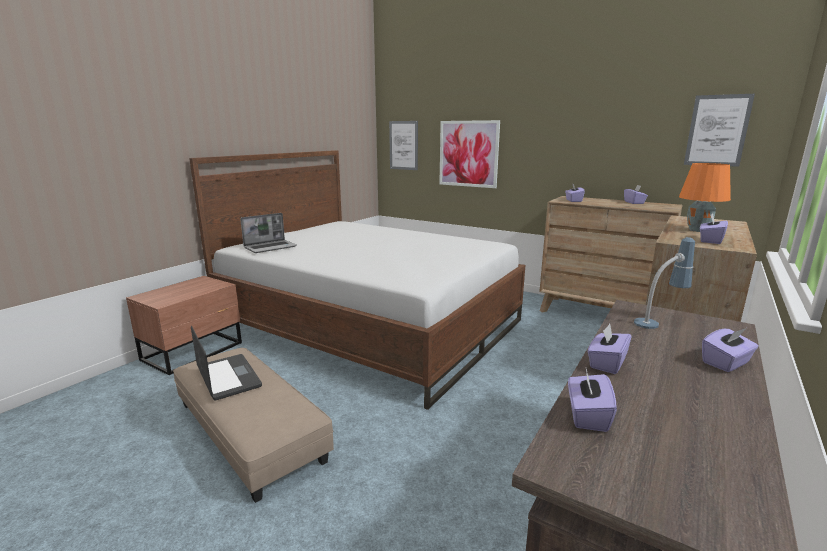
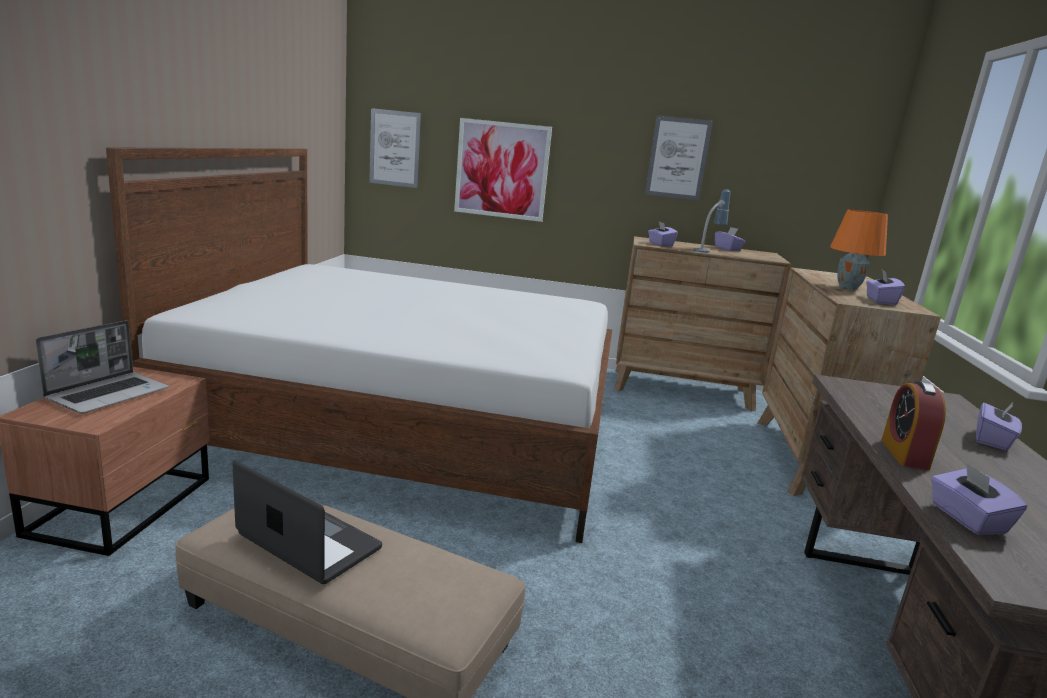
camera: 25 degrees left, 0 degrees up
laptop [240,213,297,253] -> laptop moved to [36,320,169,414]
purple tissue box [588,324,631,374] -> alarm clock [882,381,946,470]
table lamp [634,237,695,329] -> table lamp moved to [693,189,730,253]
picture [684,94,755,167] -> picture moved to [645,116,713,200]

